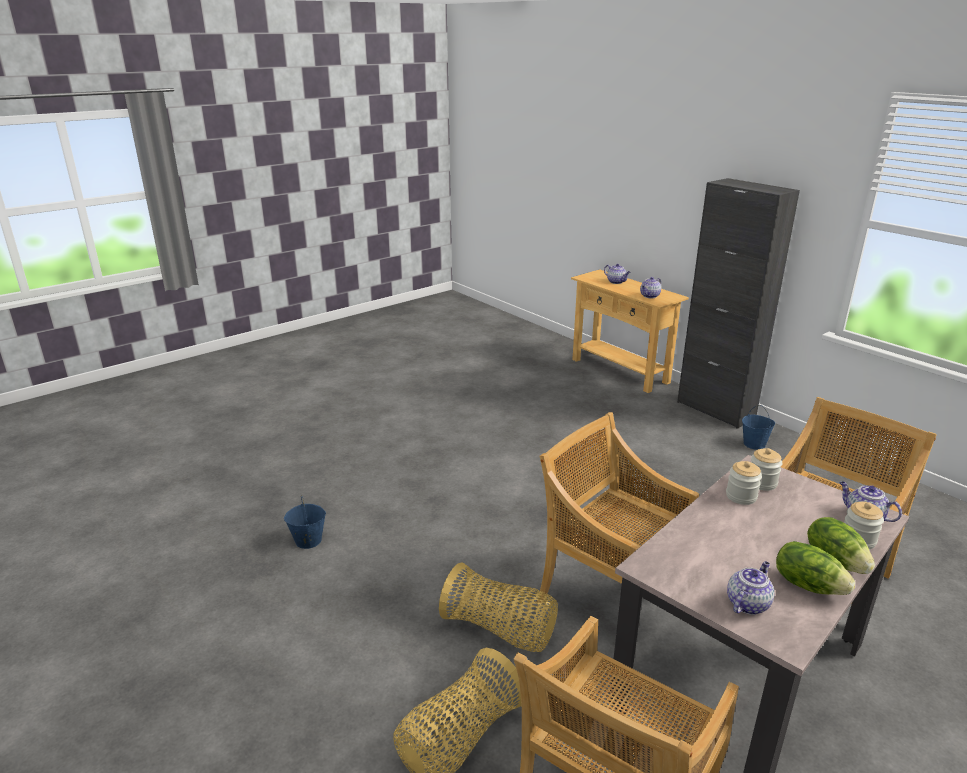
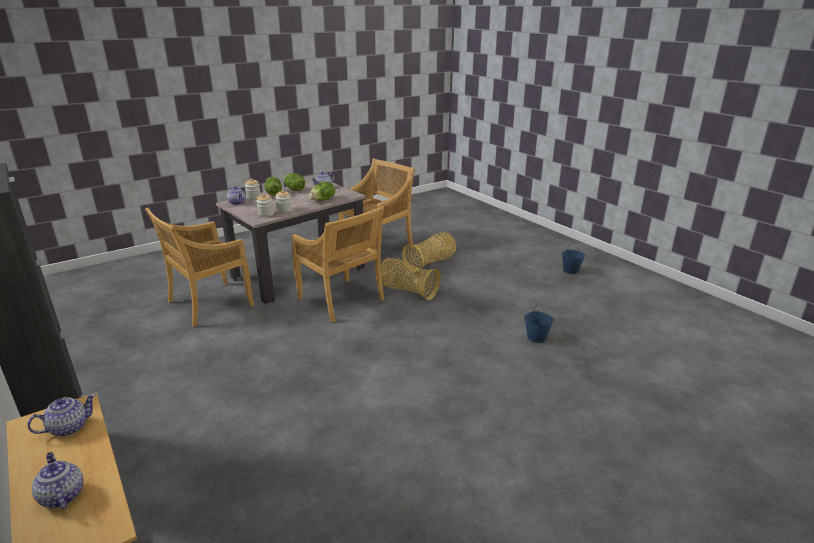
camera: 175 degrees left, 0 degrees up
blue bucket [742,405,775,450] -> blue bucket moved to [562,242,585,274]
none -> lettuce [309,182,335,201]

